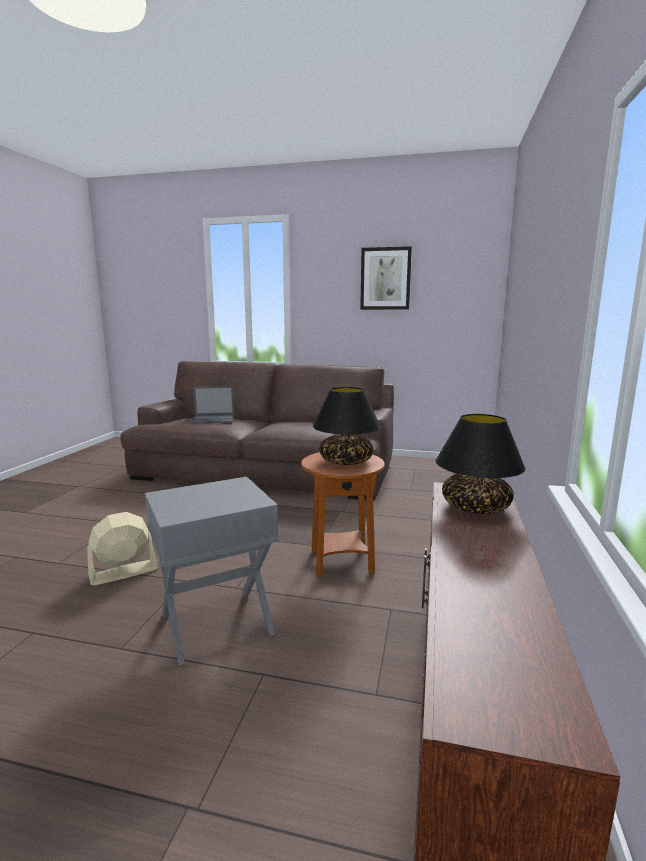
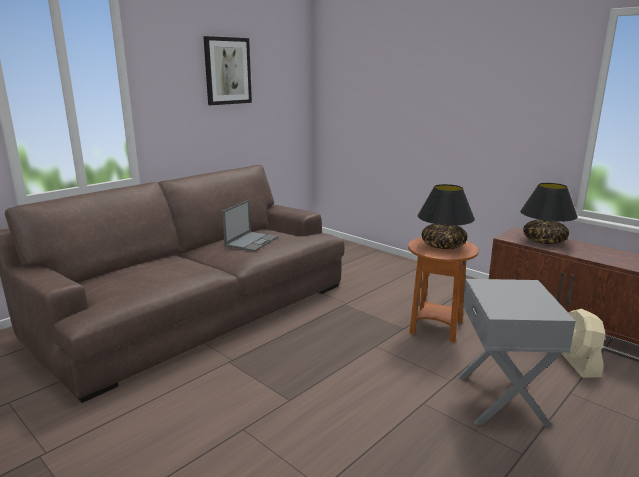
camera: 60 degrees left, 5 degrees up
beige fan [87,512,158,586] -> beige fan moved to [562,308,605,378]
laptop [190,386,235,424] -> laptop moved to [222,200,279,252]

